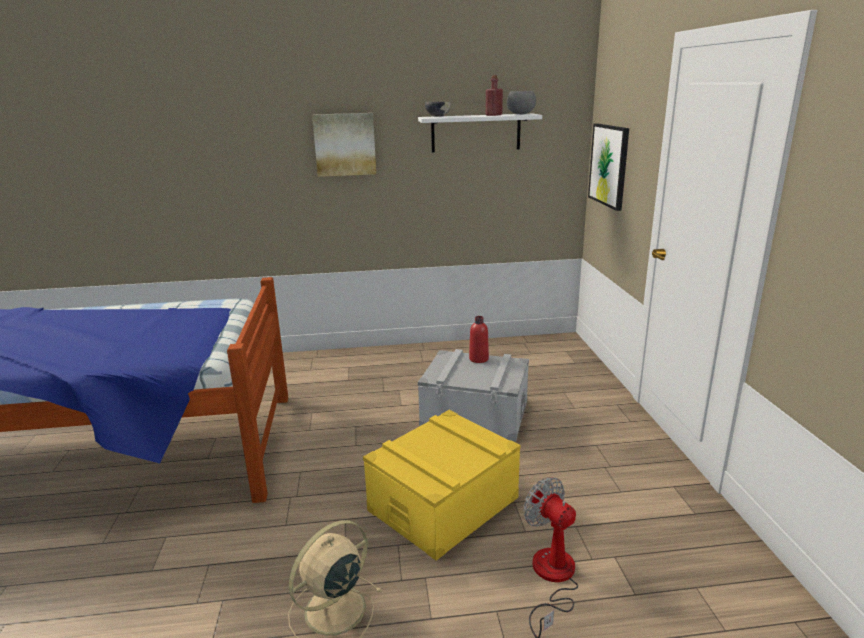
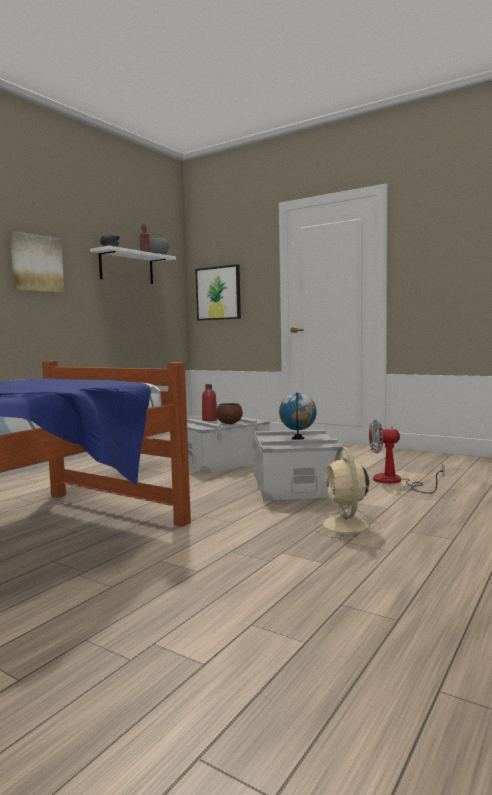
camera: 50 degrees left, 15 degrees down
yellow storage box [363,410,520,561] -> grey storage box [252,429,343,501]
none -> brown bowl [216,403,243,424]
none -> globe [279,392,317,440]

